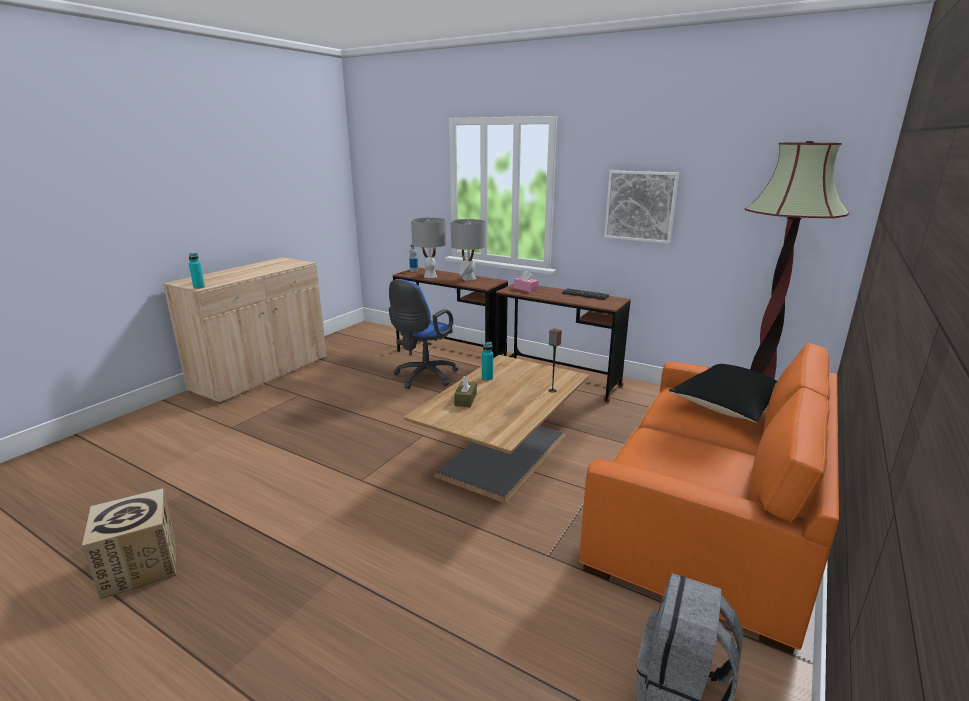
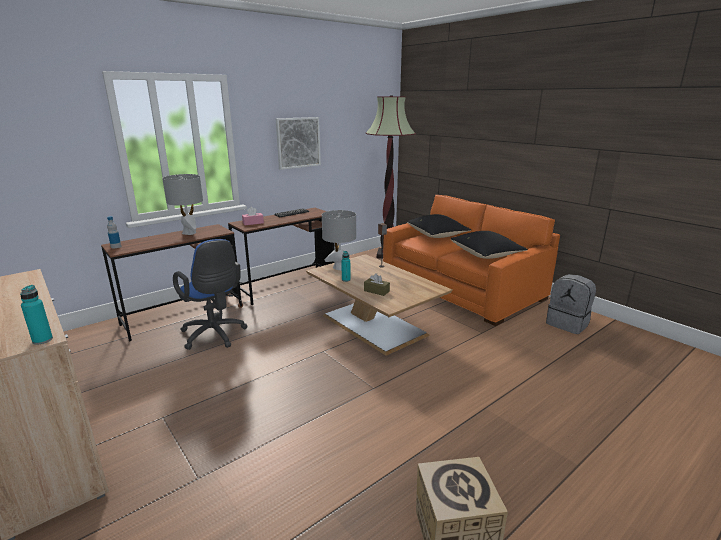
camera: 70 degrees left, 0 degrees up
grey table lamp [411,218,446,278] -> grey table lamp moved to [322,210,356,270]
none -> black pillow [451,231,528,259]

